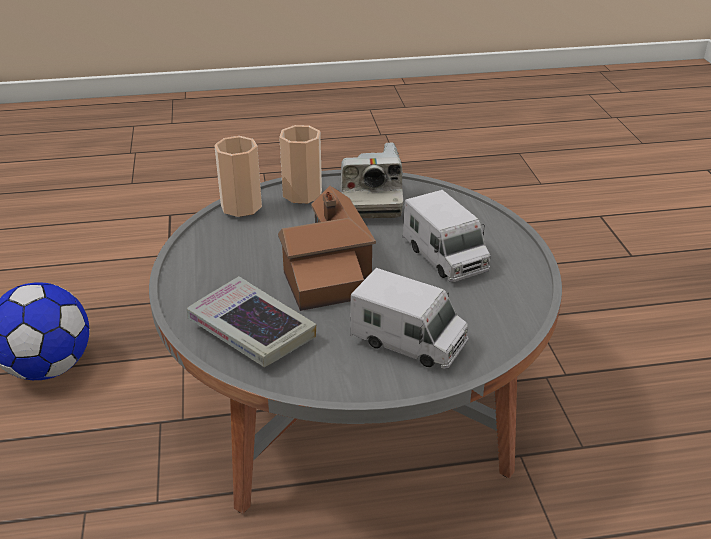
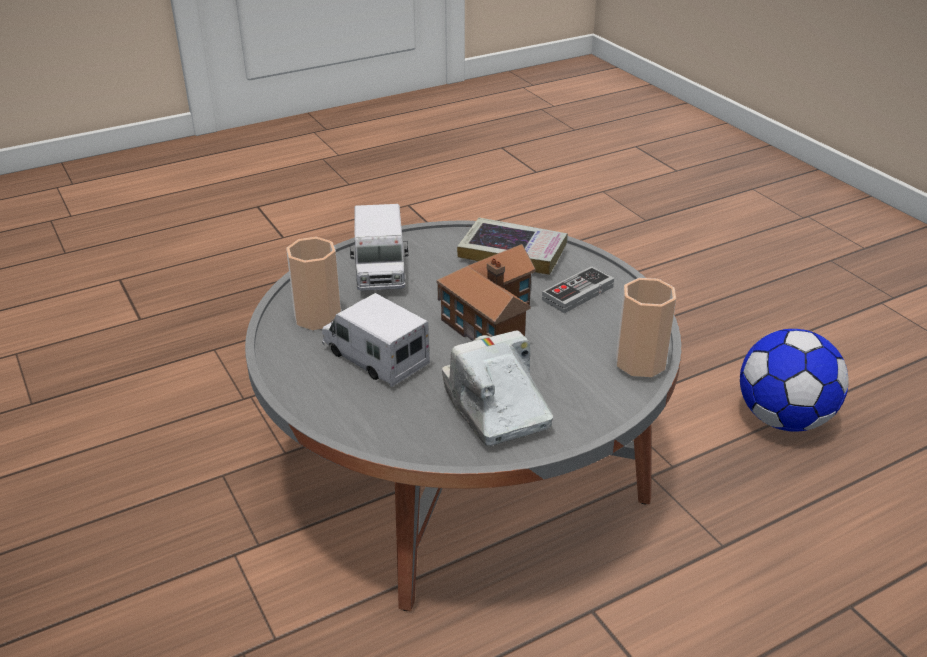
camera: 160 degrees right, 0 degrees up
cup [279,125,322,203] -> cup moved to [286,237,341,330]
toy truck [350,268,468,369] -> toy truck turned 105 degrees counterclockwise [350,204,408,291]
none -> game controller [542,266,614,313]

